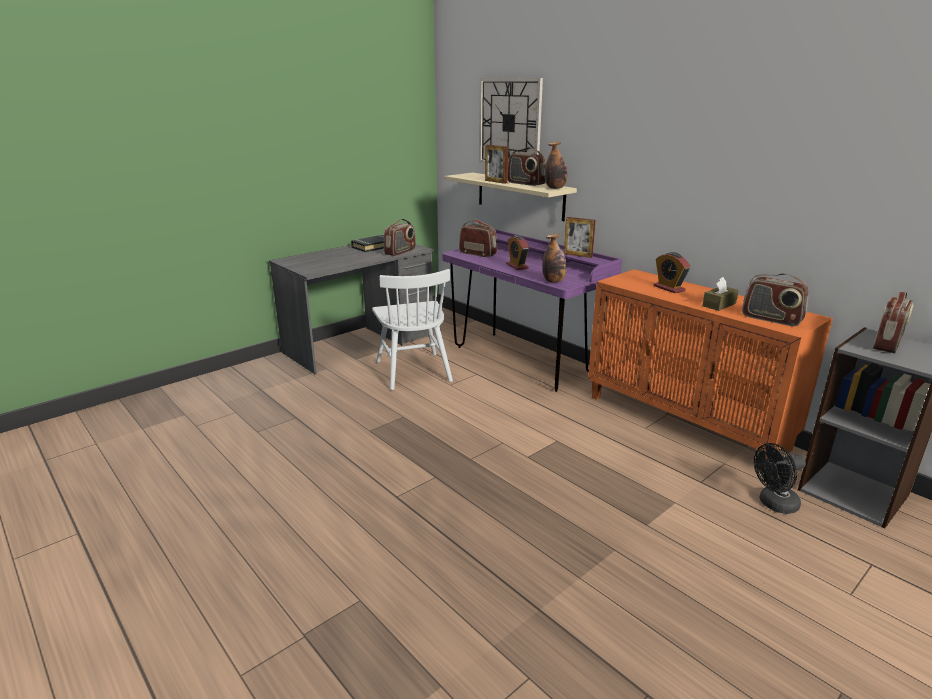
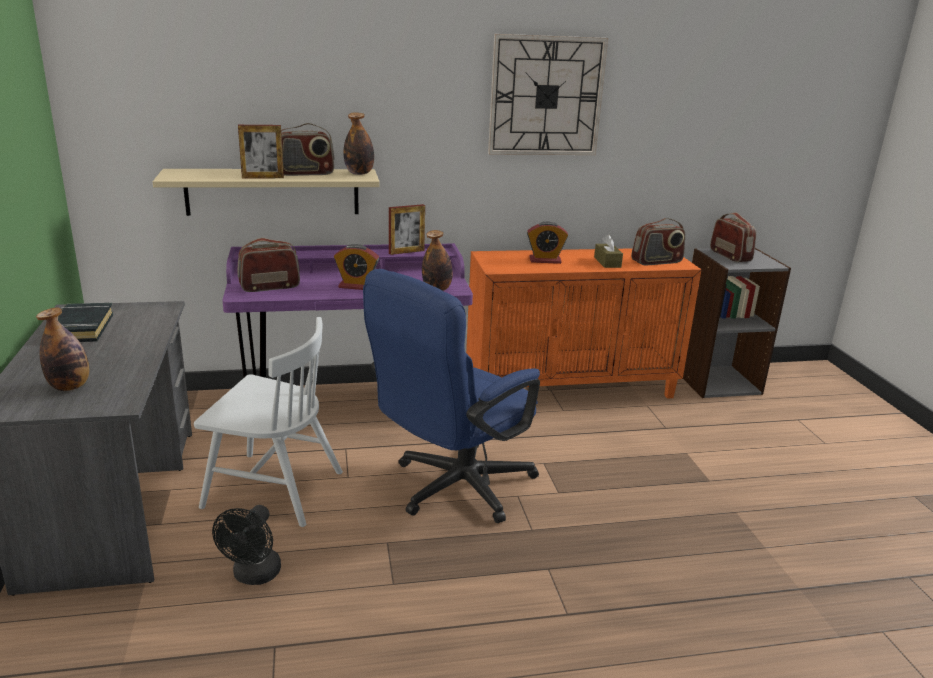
camera: 60 degrees left, 0 degrees up
radio [384,219,416,256] -> none
wall clock [479,78,543,163] -> wall clock moved to [488,34,608,155]
black fan [754,443,806,514] -> black fan moved to [212,505,281,585]
none -> bottle [36,307,89,391]
none -> blue office chair [363,269,540,523]

